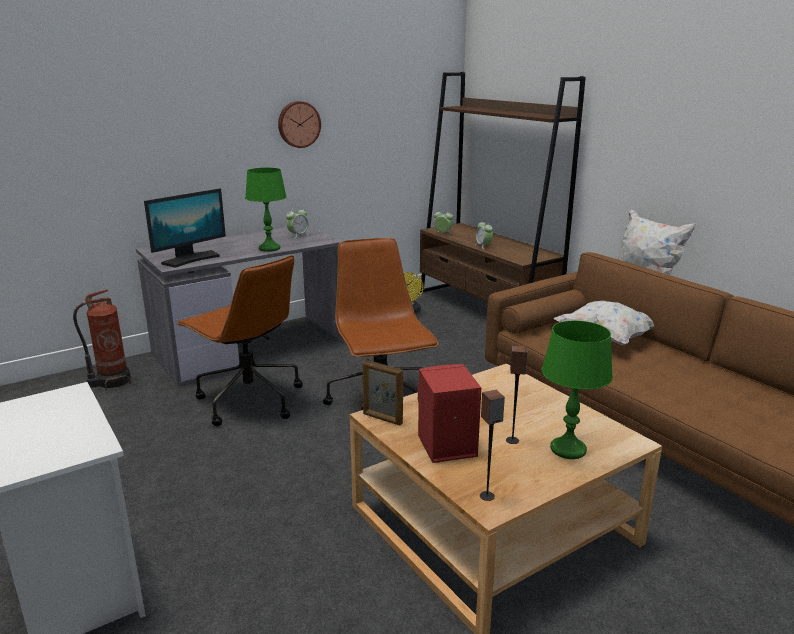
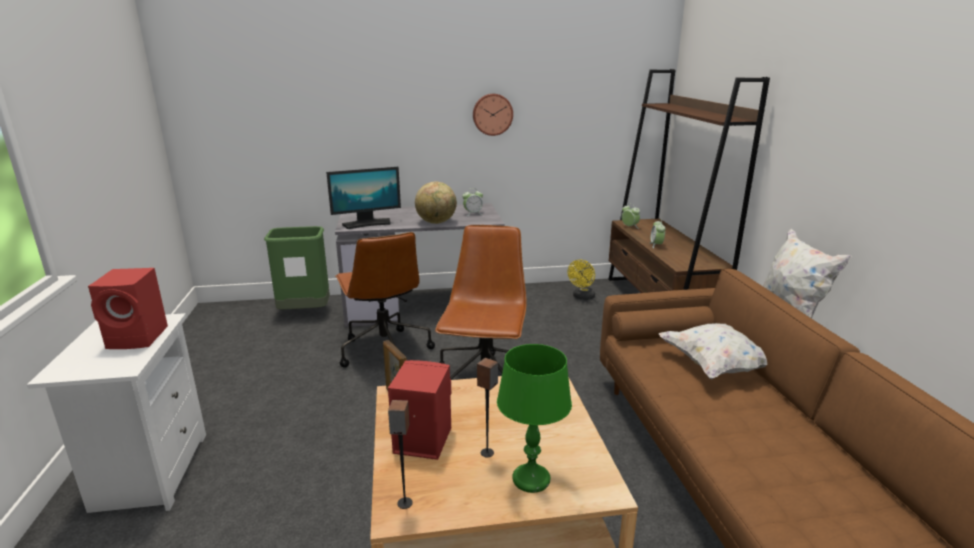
camera: 25 degrees right, 0 degrees up
fire extinguisher [73,290,131,390] -> green trash can [264,226,330,309]
green table lamp [245,168,287,252] -> globe [415,182,457,224]
none -> red speaker [88,268,168,349]

